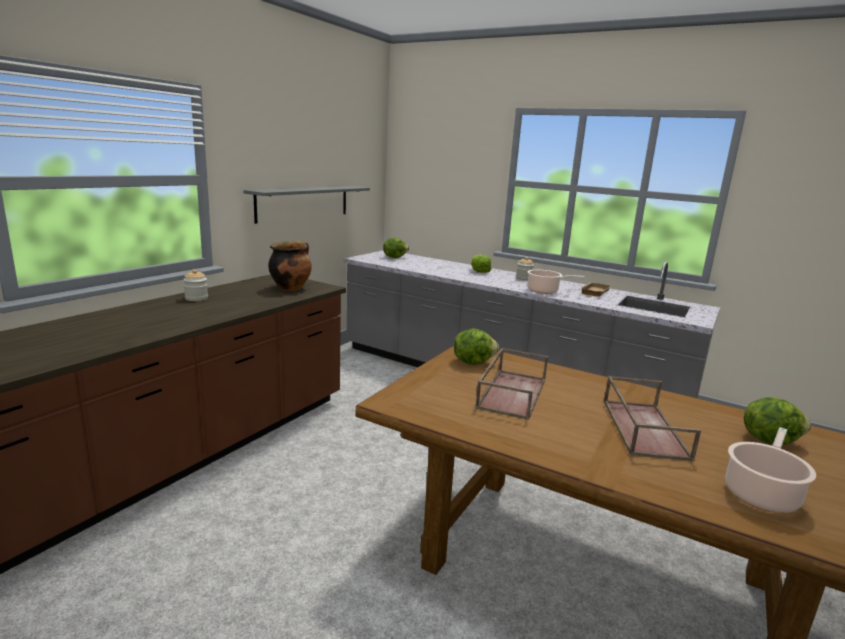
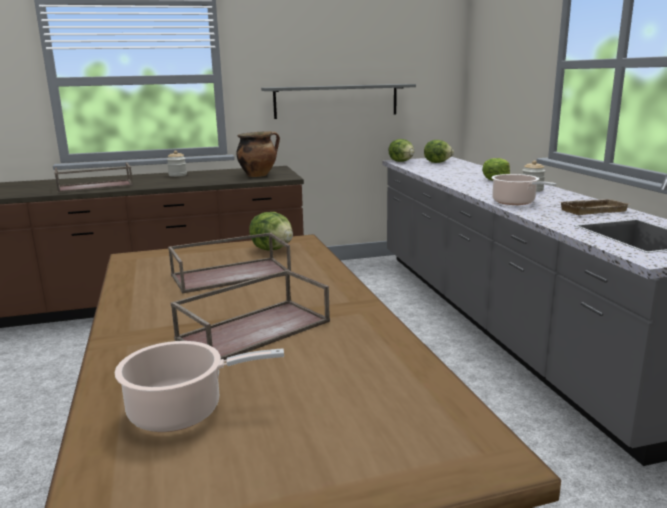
camera: 45 degrees right, 0 degrees up
lettuce [744,397,812,445] -> lettuce moved to [388,139,414,162]
none -> brown tray [54,162,133,193]

